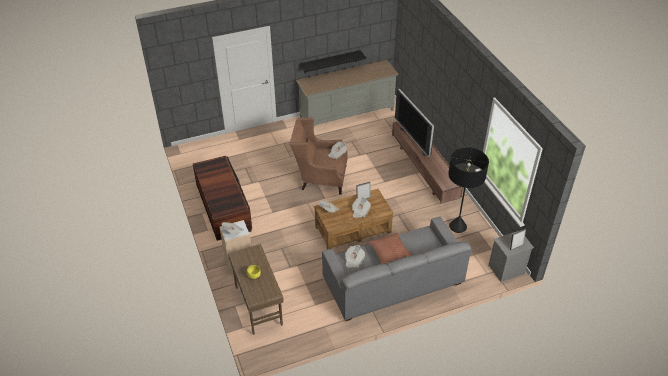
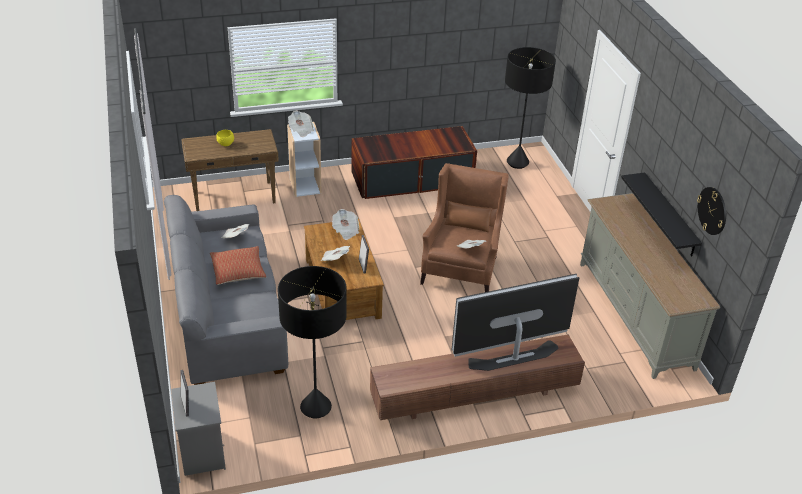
camera: 95 degrees right, 5 degrees down
none -> black floor lamp [505,47,556,169]
none -> wall clock [697,187,726,235]

